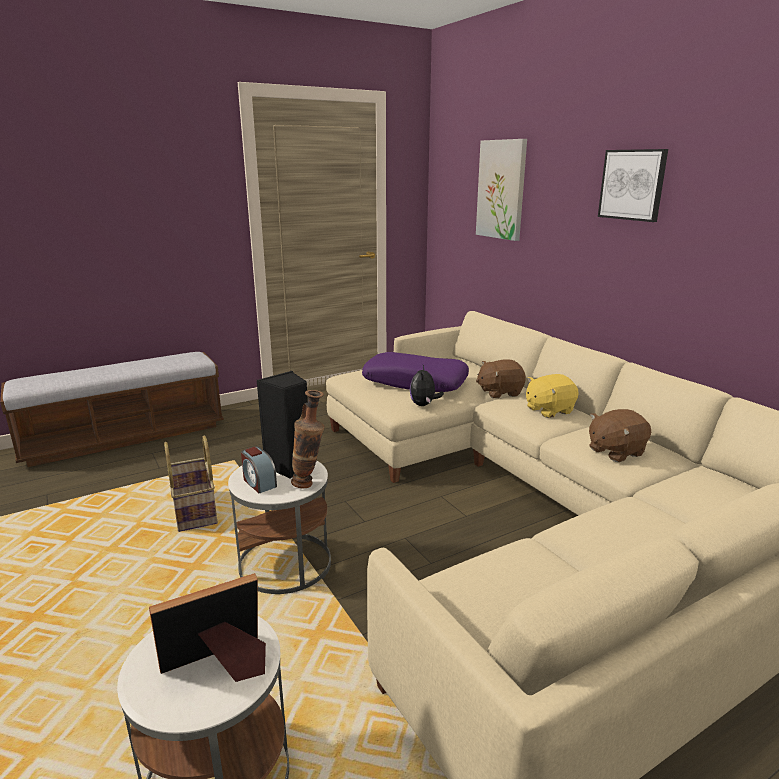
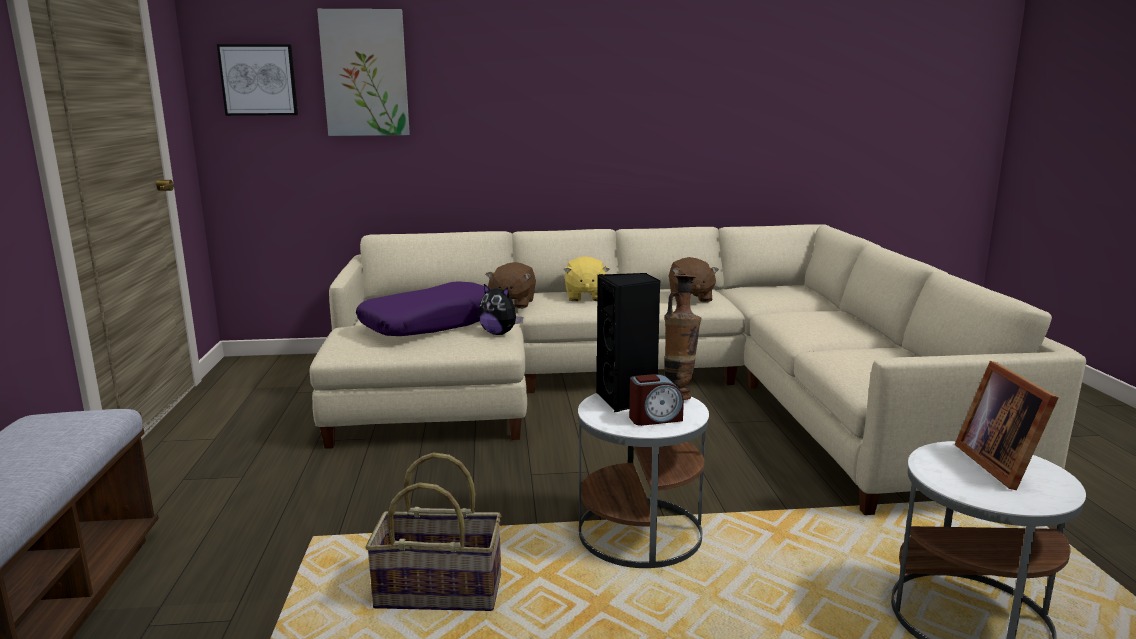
camera: 65 degrees left, 5 degrees down
picture [598,149,668,222] -> picture moved to [217,44,298,116]

